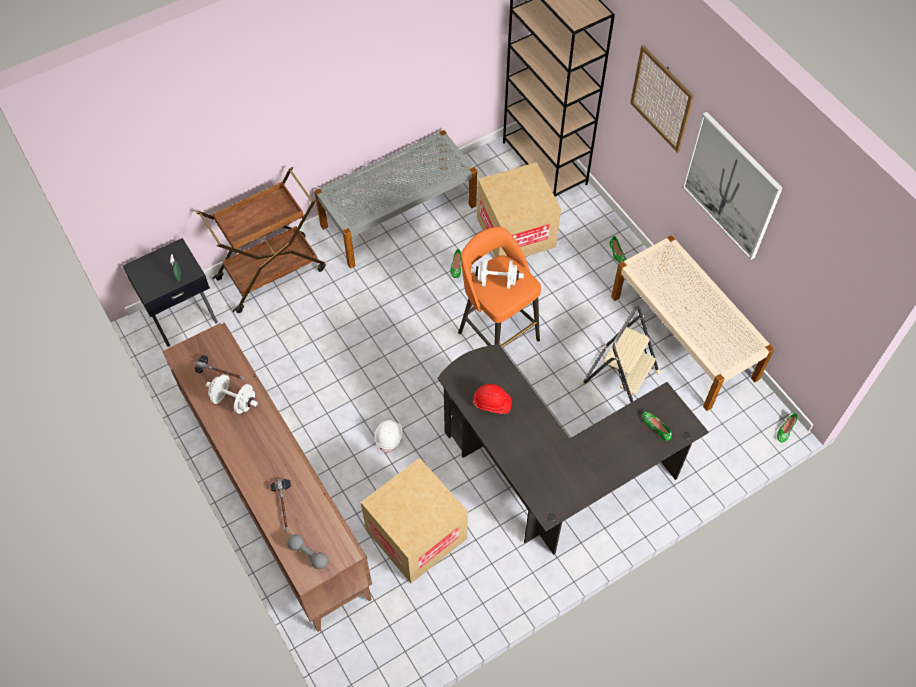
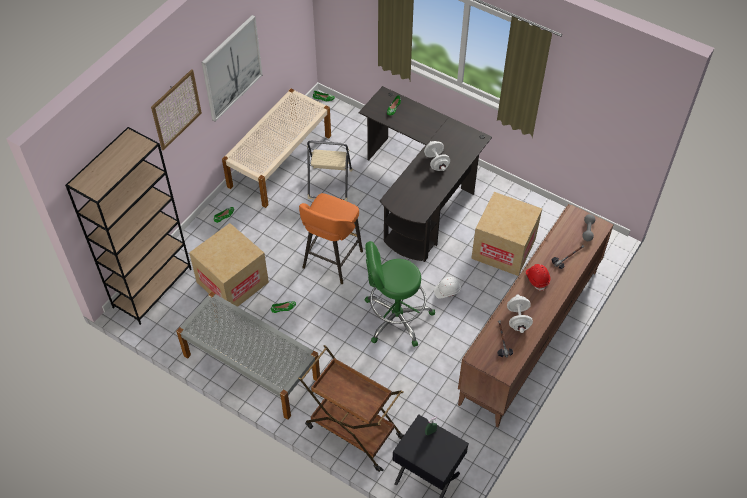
camera: 115 degrees left, 5 degrees down
white dumbbell [471,258,524,289] -> white dumbbell moved to [424,141,450,171]
red hard hat [473,384,512,414] -> red hard hat moved to [526,264,550,291]
none -> green stool [364,241,435,347]

